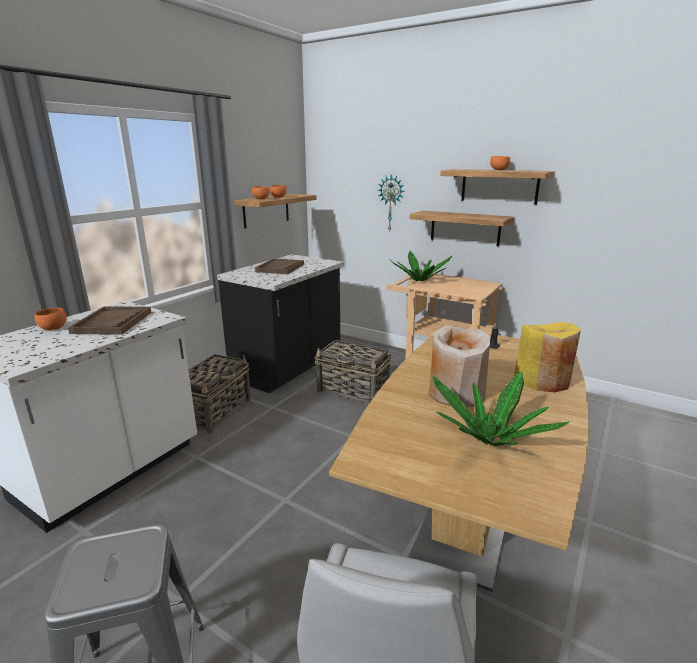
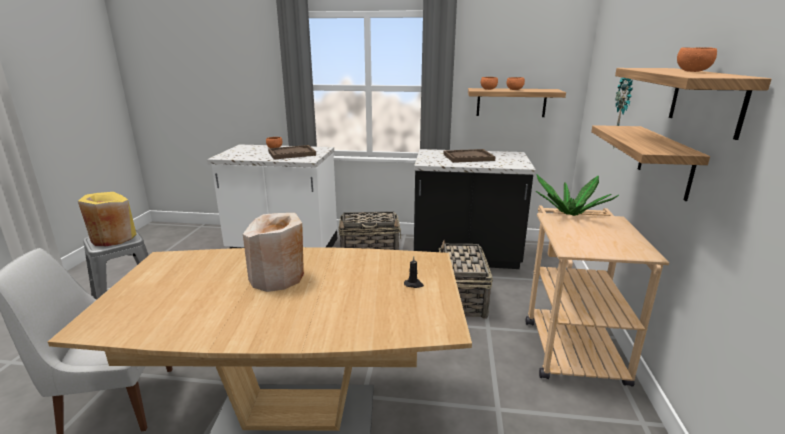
camera: 65 degrees right, 0 degrees up
potted plant [432,371,570,446] -> none
yellow vase [514,322,581,393] -> yellow vase moved to [78,192,136,246]

